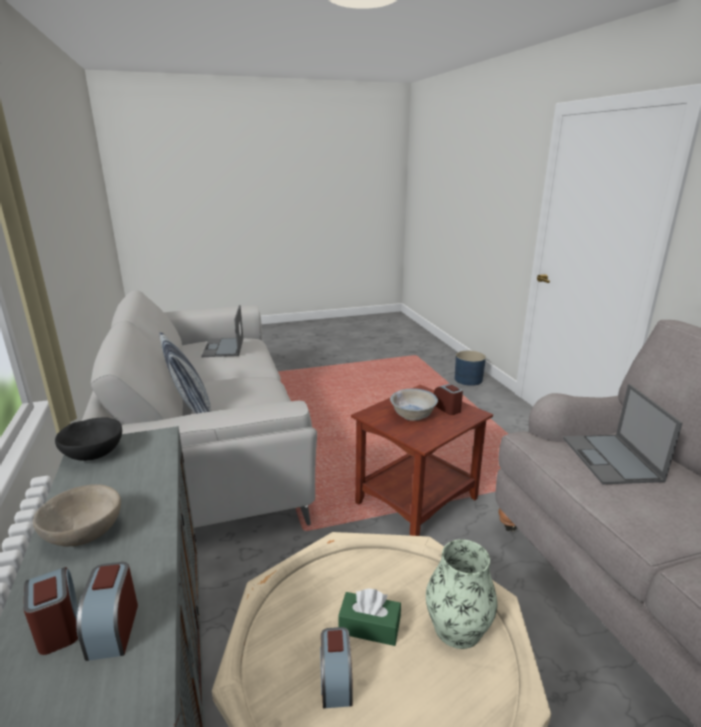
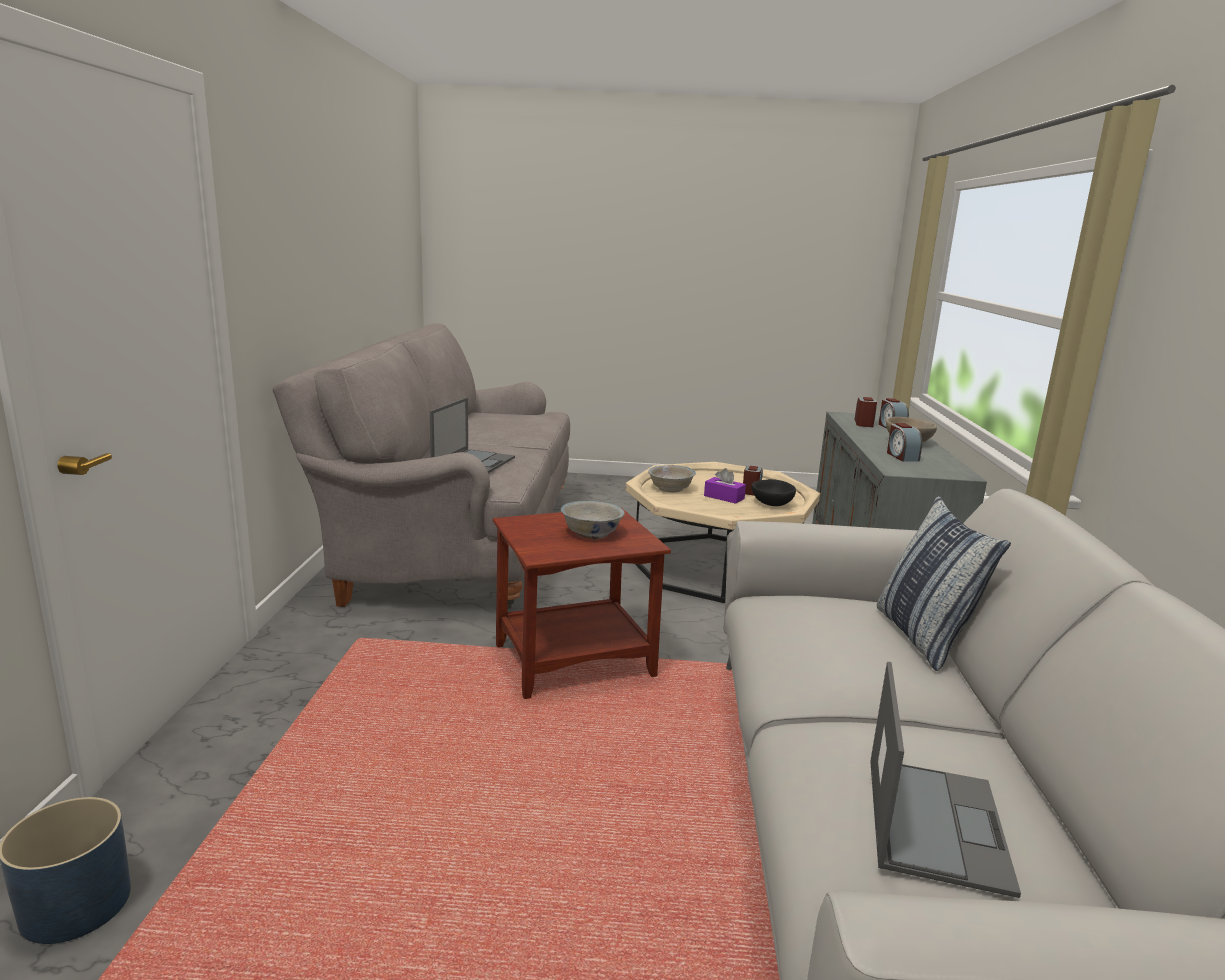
camera: 160 degrees left, 5 degrees down
black bowl [55,418,122,461] -> black bowl moved to [751,479,796,506]
green tissue box [338,589,401,646] -> purple tissue box [704,468,746,504]
vase [426,539,497,649] -> white bowl [648,465,696,492]
alarm clock [434,384,463,415] -> alarm clock moved to [887,423,922,462]

